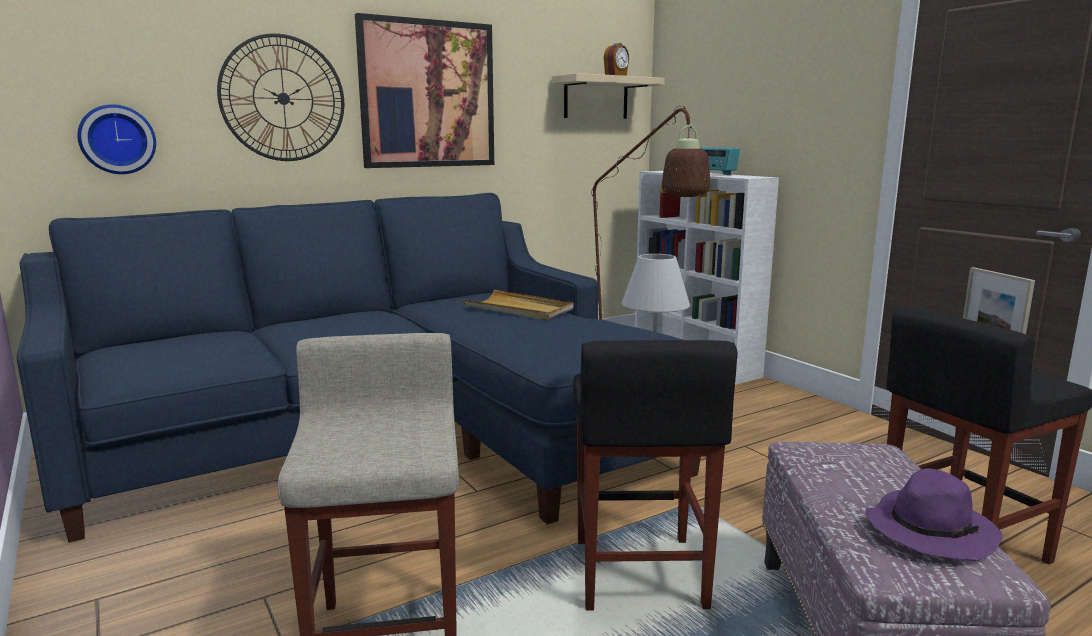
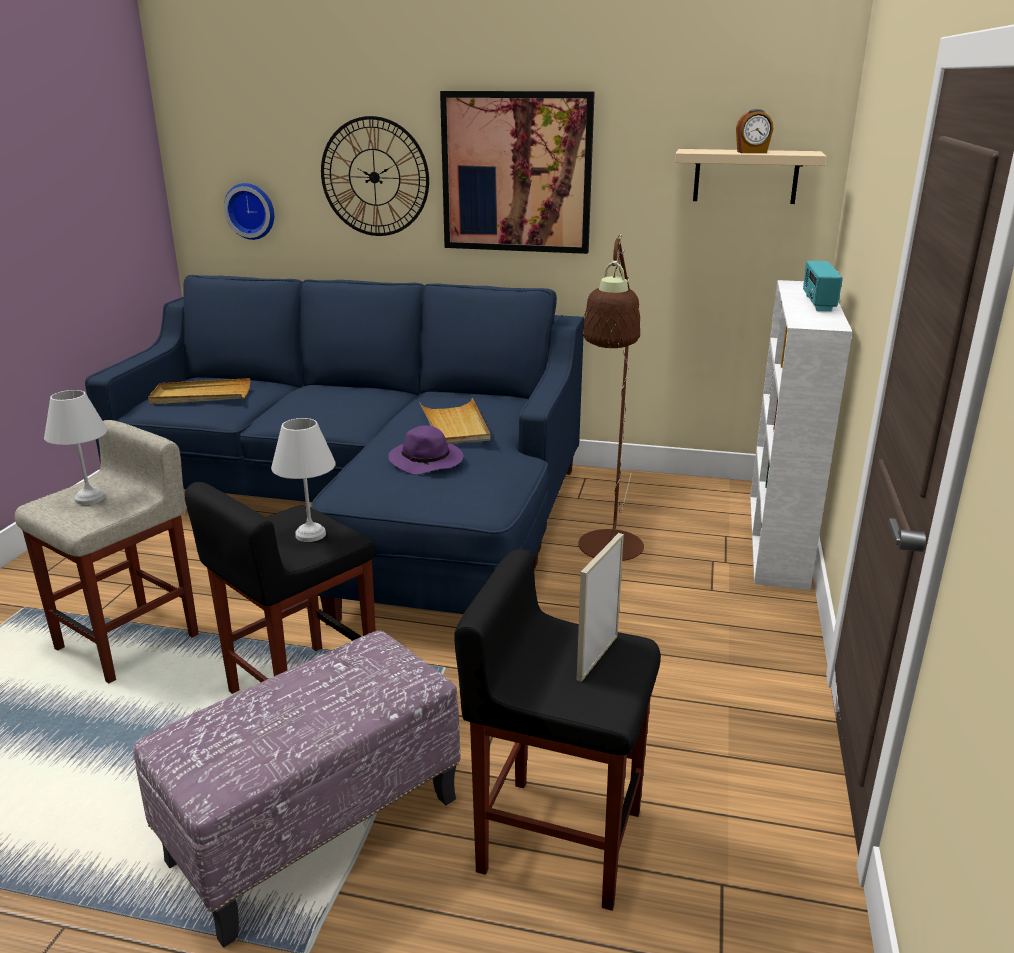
camera: 45 degrees right, 10 degrees up
purple hat [865,468,1002,561] -> purple hat moved to [388,426,463,475]
none -> white table lamp [44,390,107,505]
none -> beige tray [148,378,250,404]

